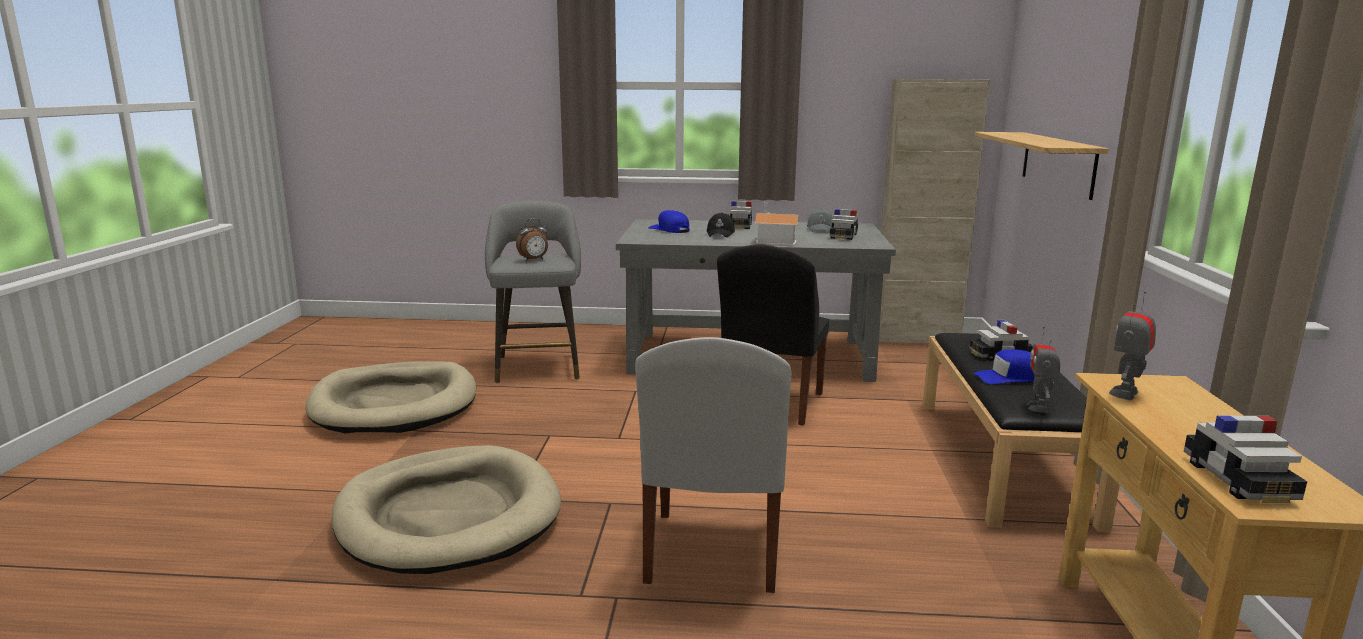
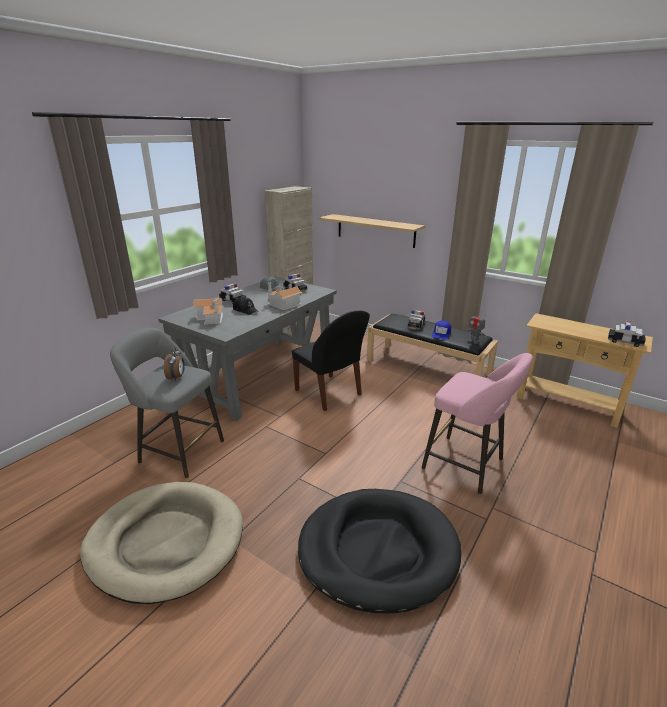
camera: 60 degrees left, 10 degrees up
beige dog bed [332,445,561,574] -> black dog bed [298,489,461,614]
white chair [635,337,791,593] -> pink stool [422,353,533,494]
blue cap [649,210,690,233] -> toy house [194,298,223,325]
toy robot [1109,291,1156,400] -> none

